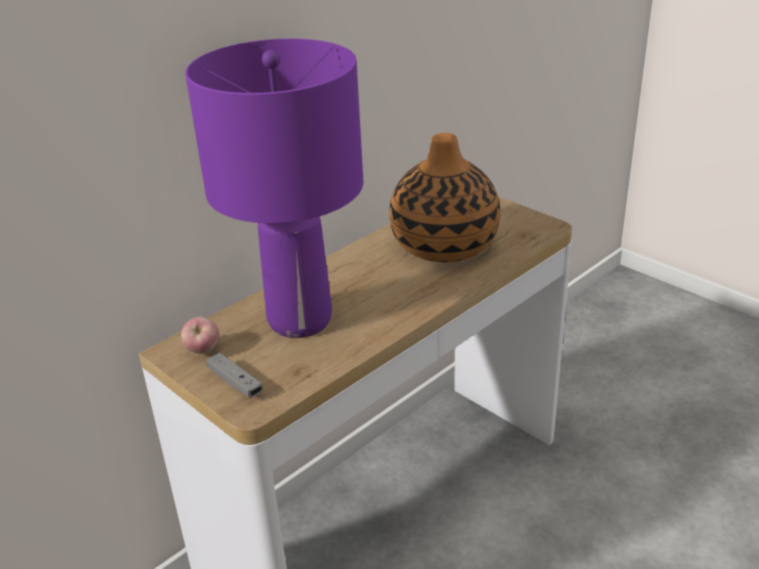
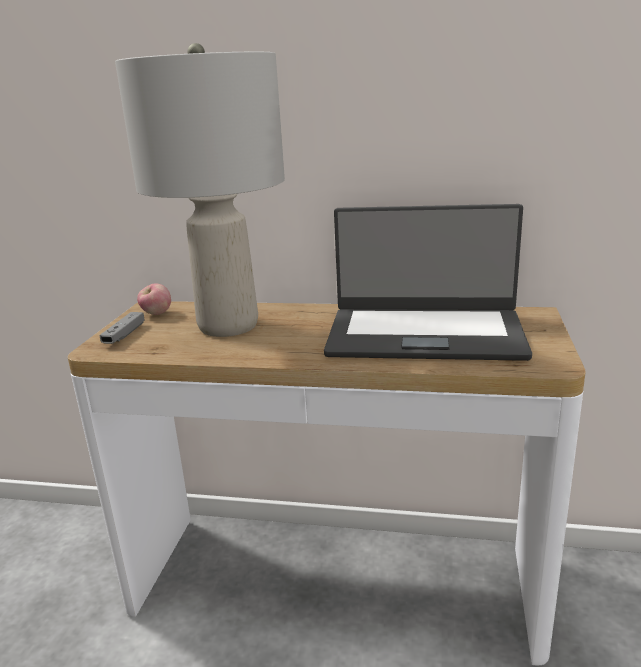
camera: 55 degrees right, 10 degrees down
purple table lamp [185,39,363,338] -> grey table lamp [115,43,285,337]
vase [389,133,500,262] -> laptop [324,204,532,361]

